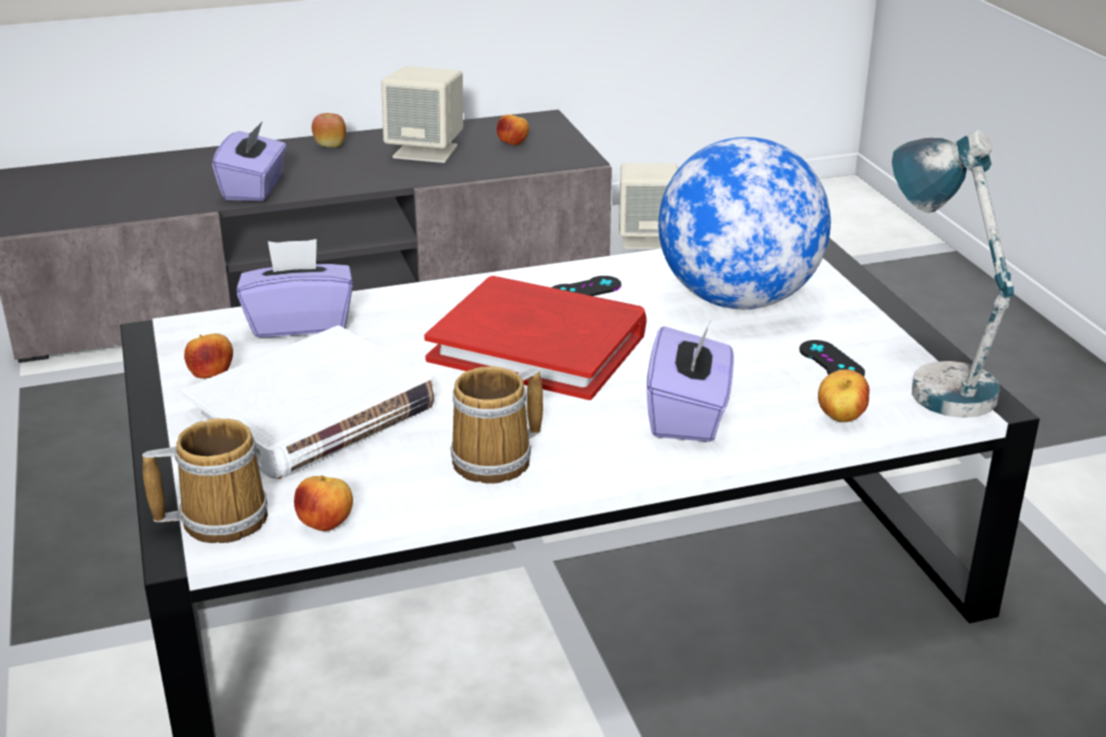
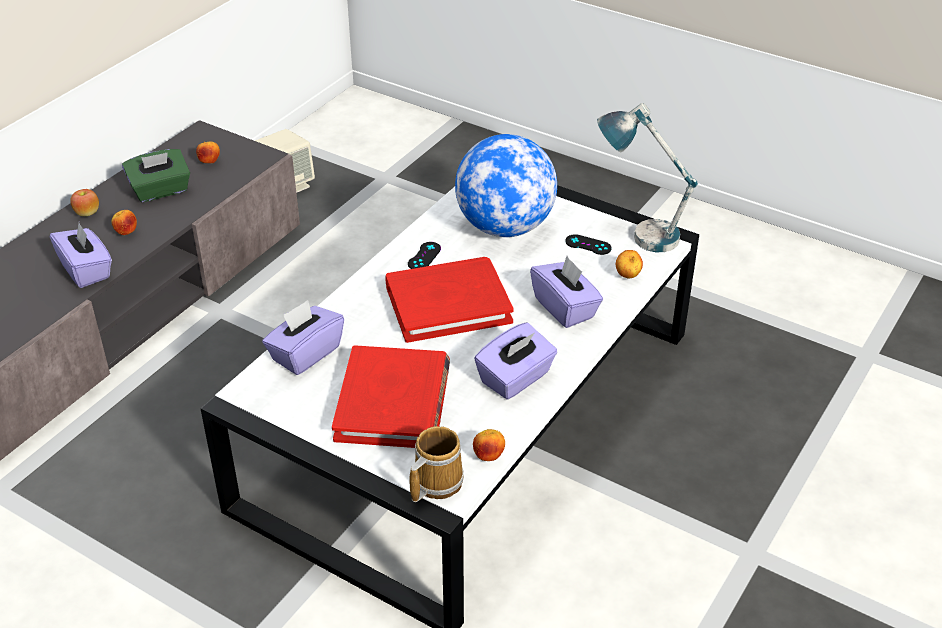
camera: 40 degrees left, 10 degrees up
white book [182,326,436,479] -> red book [332,345,450,448]
apple [184,333,233,378] -> apple moved to [112,210,137,235]
beige speaker [381,66,463,163] -> green tissue box [122,149,190,202]
mug [450,366,543,484] -> purple tissue box [474,323,557,400]

